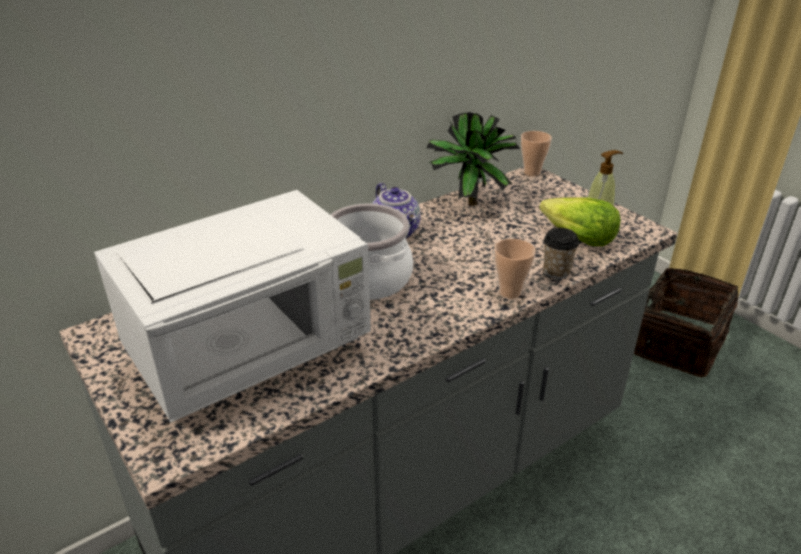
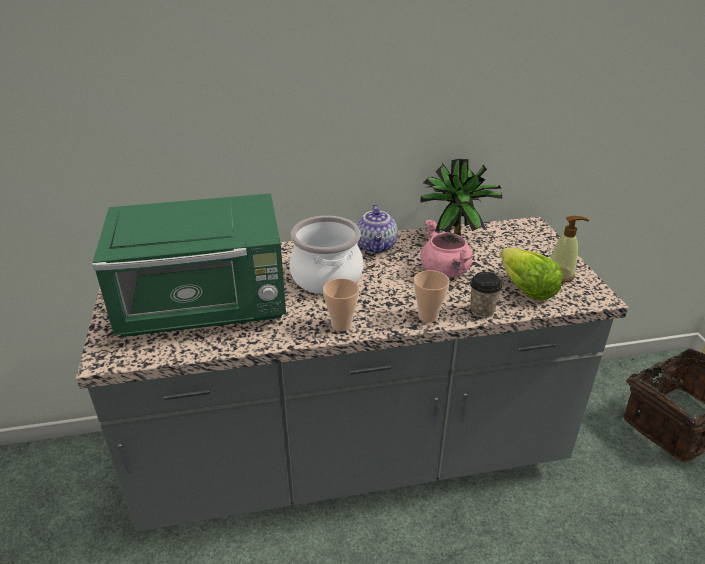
camera: 25 degrees right, 0 degrees up
white microwave [94,190,371,423] -> green microwave [92,193,286,337]
cup [521,131,552,176] -> cup moved to [323,278,359,331]
none -> pink cooking pot [420,220,473,278]

